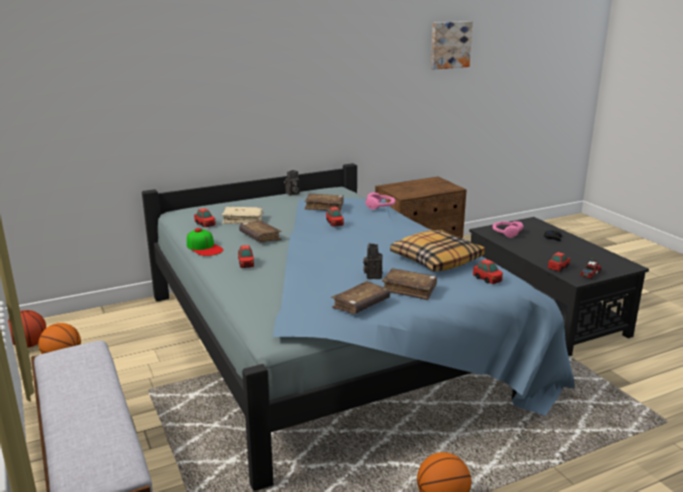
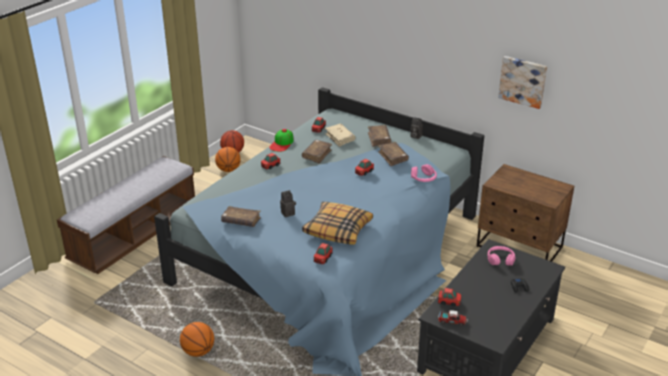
camera: 60 degrees right, 10 degrees up
brown book [382,268,437,300] -> brown book moved to [368,125,391,147]
picture [431,21,473,70] -> picture moved to [498,56,547,109]

